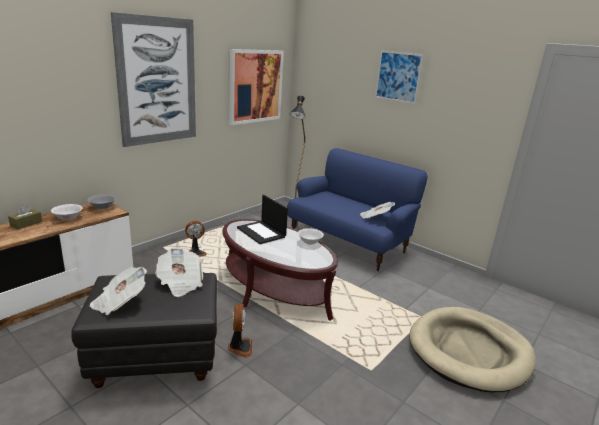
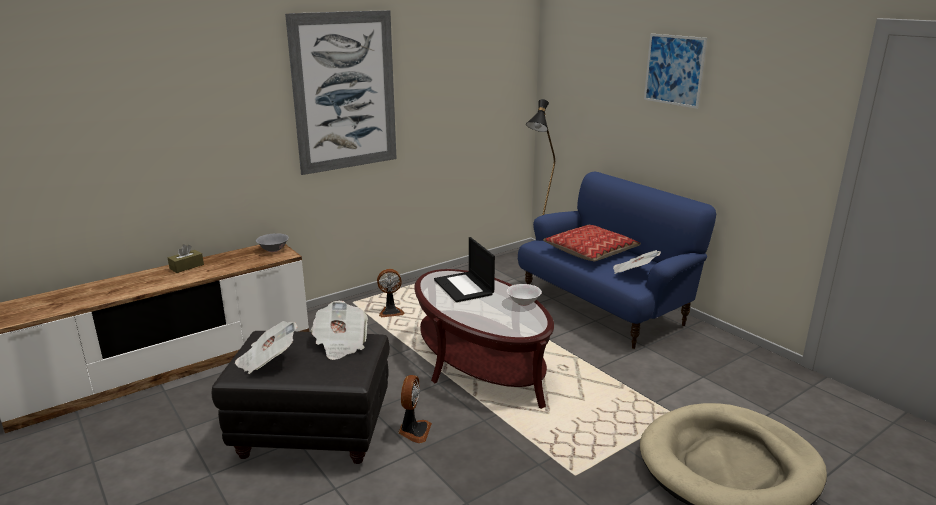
camera: 15 degrees right, 0 degrees up
white bowl [51,204,83,221] -> none
picture [230,49,284,125] -> none
none -> pillow [543,225,641,262]

